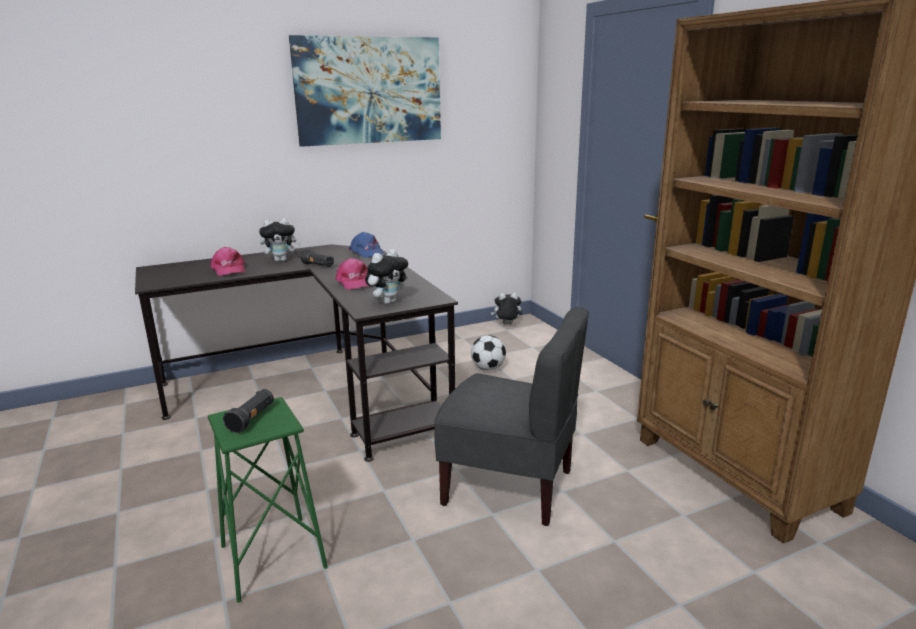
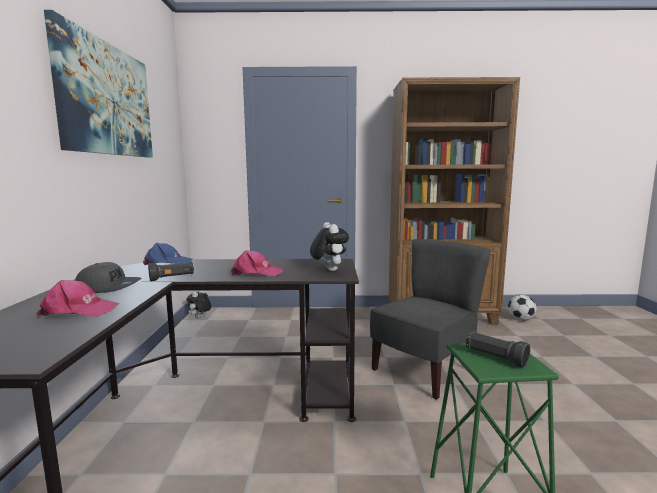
camera: 65 degrees left, 10 degrees down
plush toy [259,218,301,262] -> grey cap [75,262,142,293]
football [471,335,506,370] -> football moved to [508,295,537,321]

